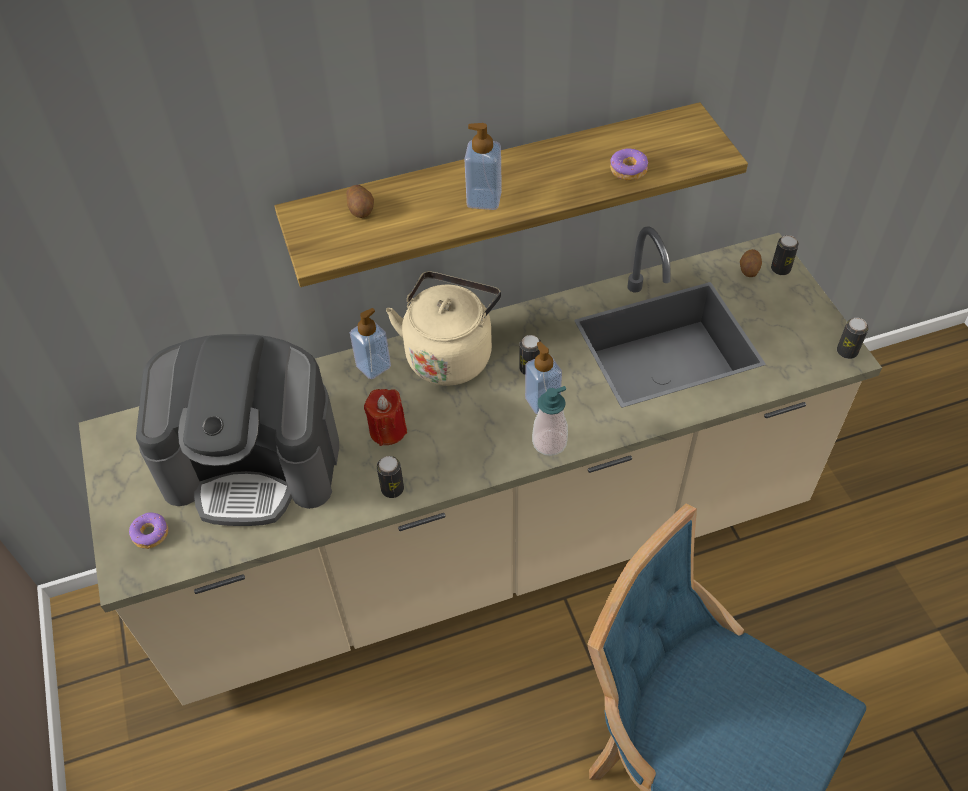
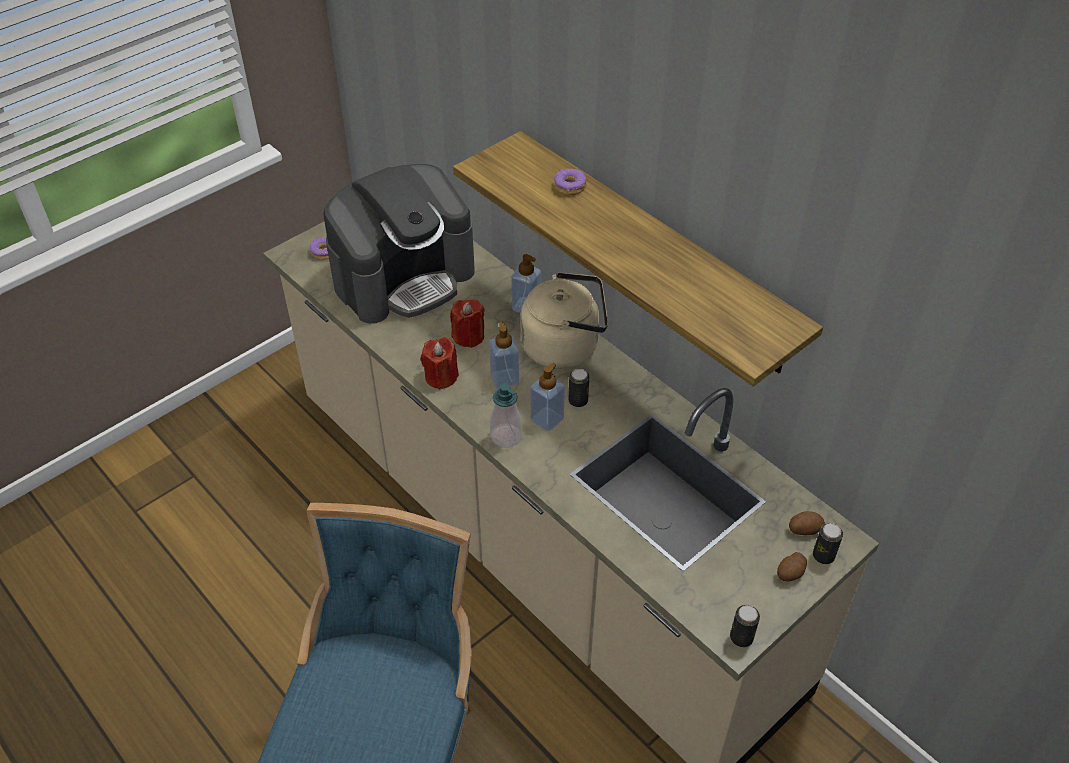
camera: 65 degrees right, 5 degrees down
coffee machine [136,334,339,526] -> coffee machine turned 105 degrees counterclockwise [324,164,475,324]
potato [346,185,374,218] -> potato moved to [777,552,807,582]
can [377,456,404,498] -> none
soap dispenser [464,123,502,210] -> soap dispenser moved to [489,321,519,389]
donut [610,148,648,181] -> donut moved to [554,169,586,195]
none -> red candle [421,337,459,390]

